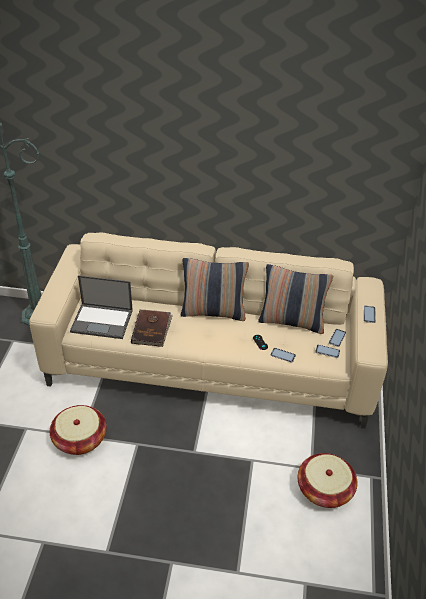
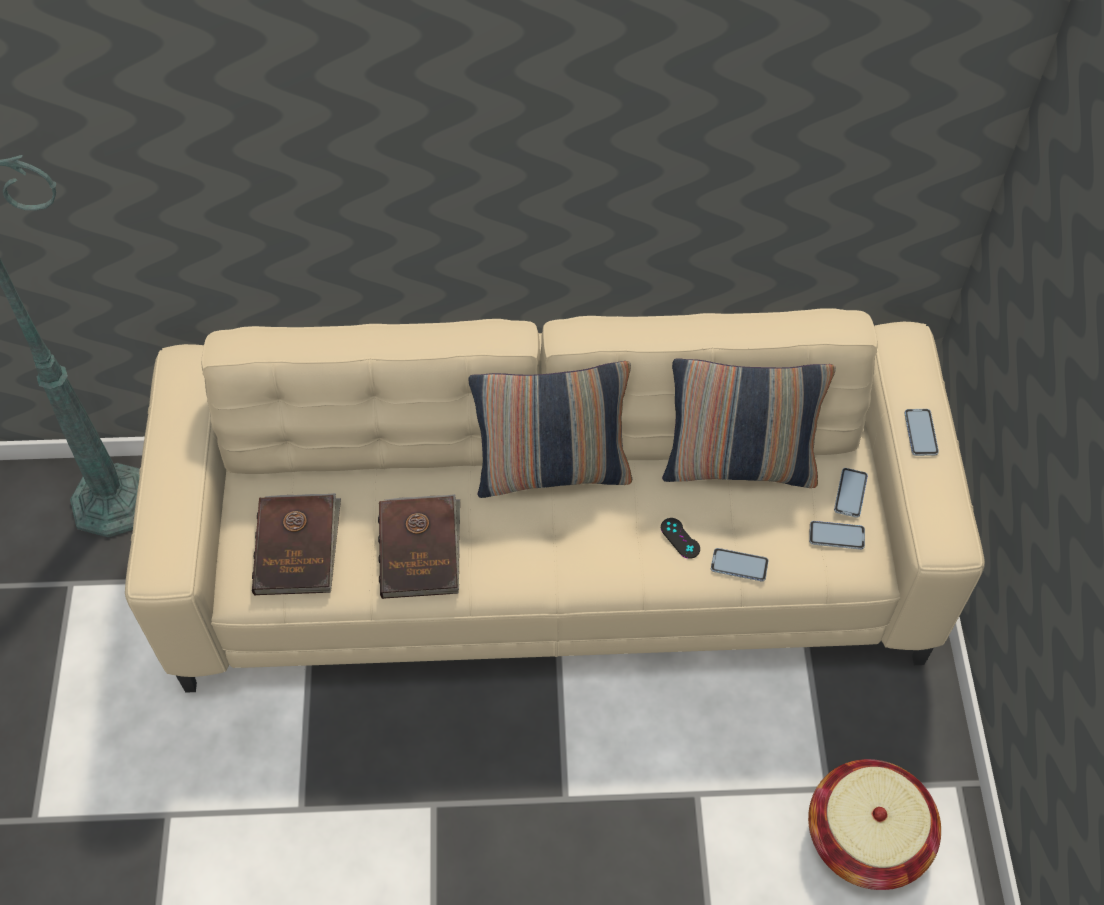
camera: 10 degrees left, 15 degrees up
basket [50,405,107,455] -> none
laptop [70,275,133,339] -> brown book [252,493,341,595]

